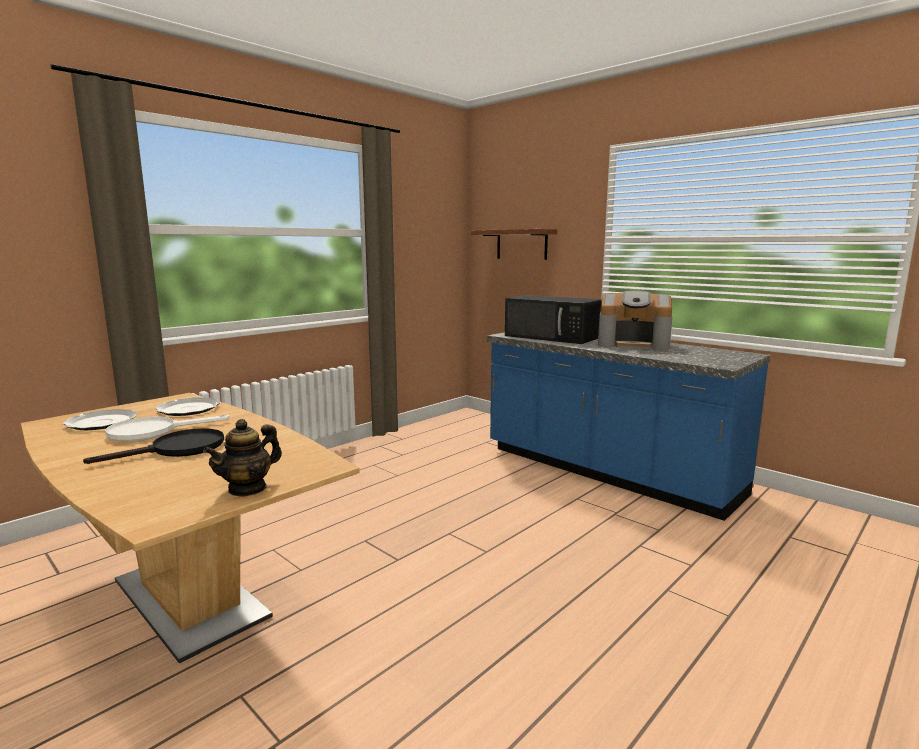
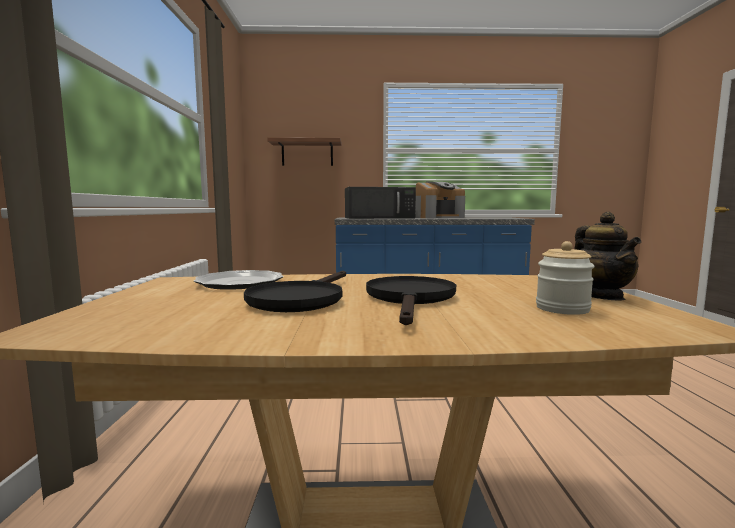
camera: 45 degrees left, 5 degrees down
plate [62,409,138,430] -> none
white frying pan [105,415,230,442] -> black frying pan [244,271,346,312]
none -> jar [536,241,595,315]

